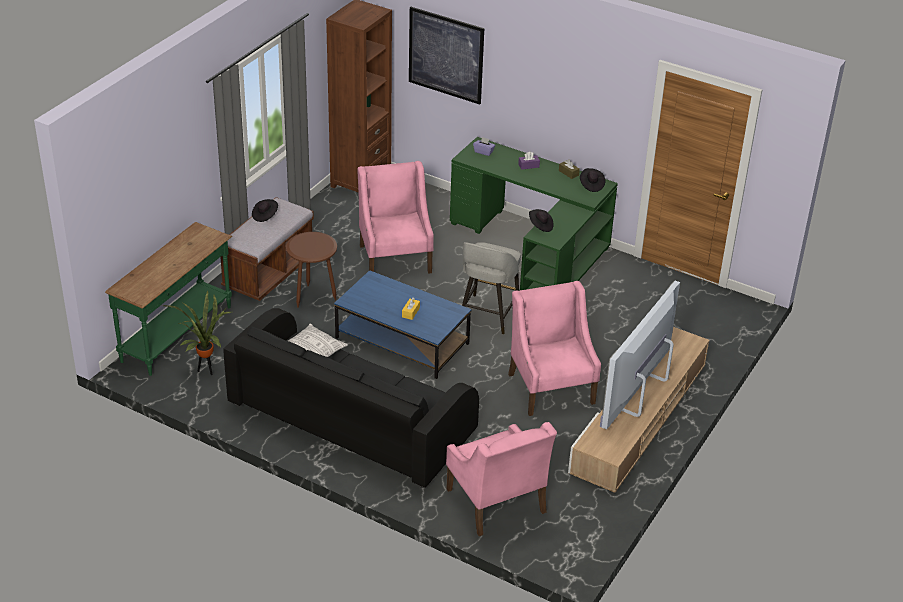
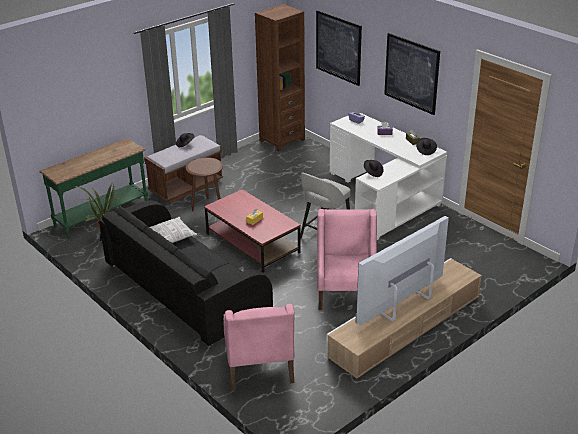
camera: 20 degrees right, 5 degrees down
blue coffee table [334,270,471,379] -> red coffee table [204,190,301,272]
pink armchair [357,161,434,274] -> none
green desk [450,137,618,290] -> white desk [330,113,447,240]
none -> picture [384,33,440,115]

